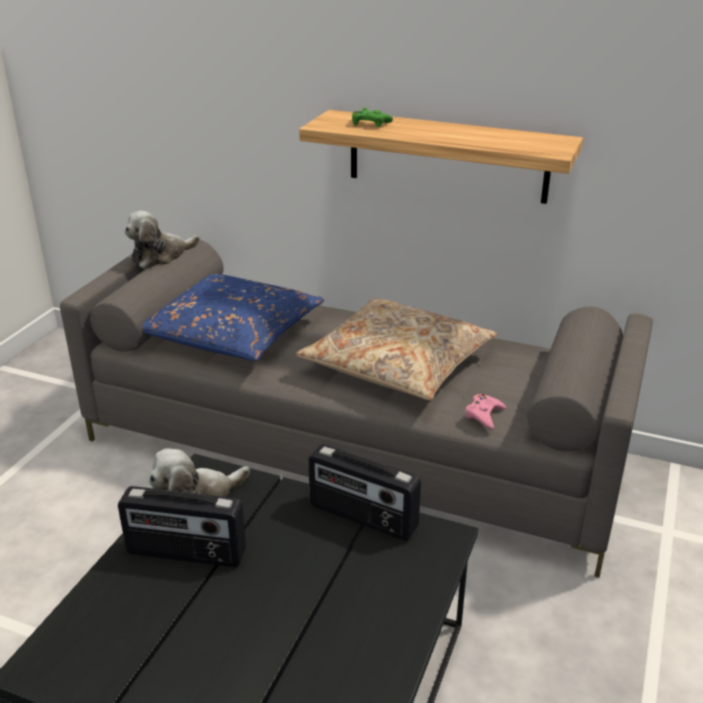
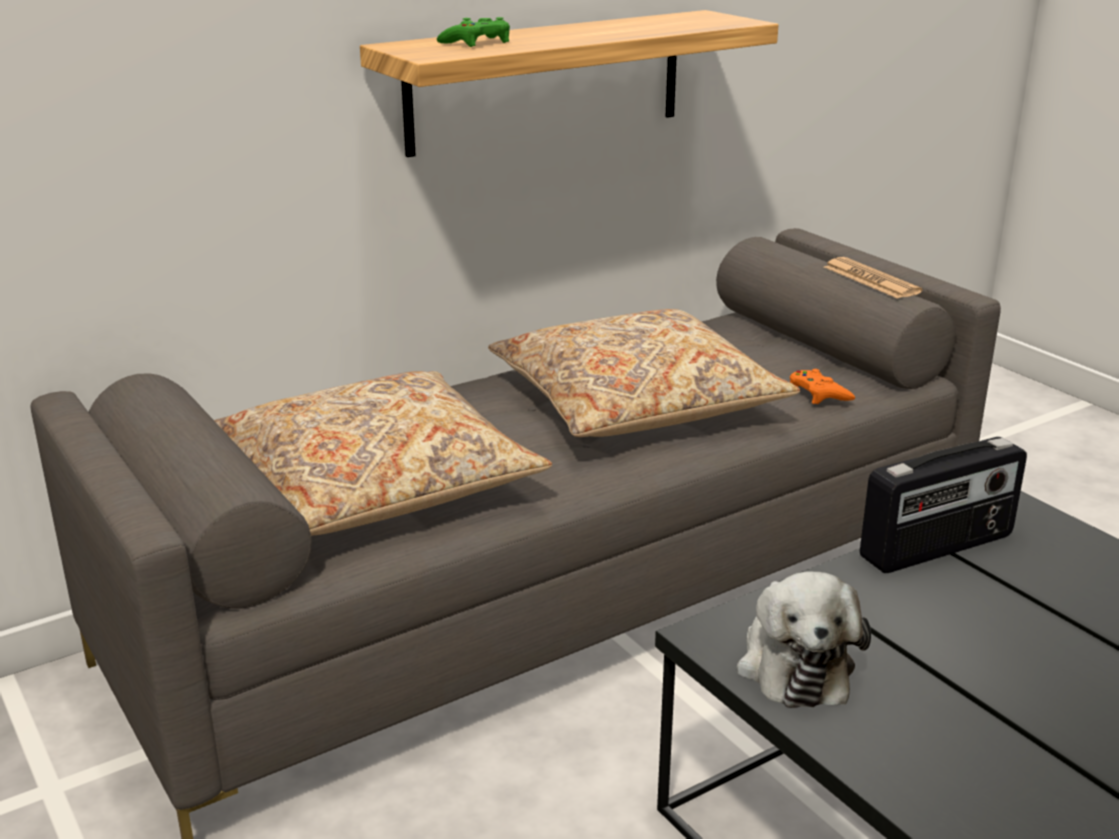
camera: 55 degrees left, 5 degrees down
radio [118,486,246,567] -> none
plush toy [125,211,200,269] -> none
blue pillow [143,274,325,361] -> beige pillow [214,371,552,536]
pink game controller [465,394,506,429] -> orange game controller [790,369,855,404]
none -> newspaper [824,257,923,299]

